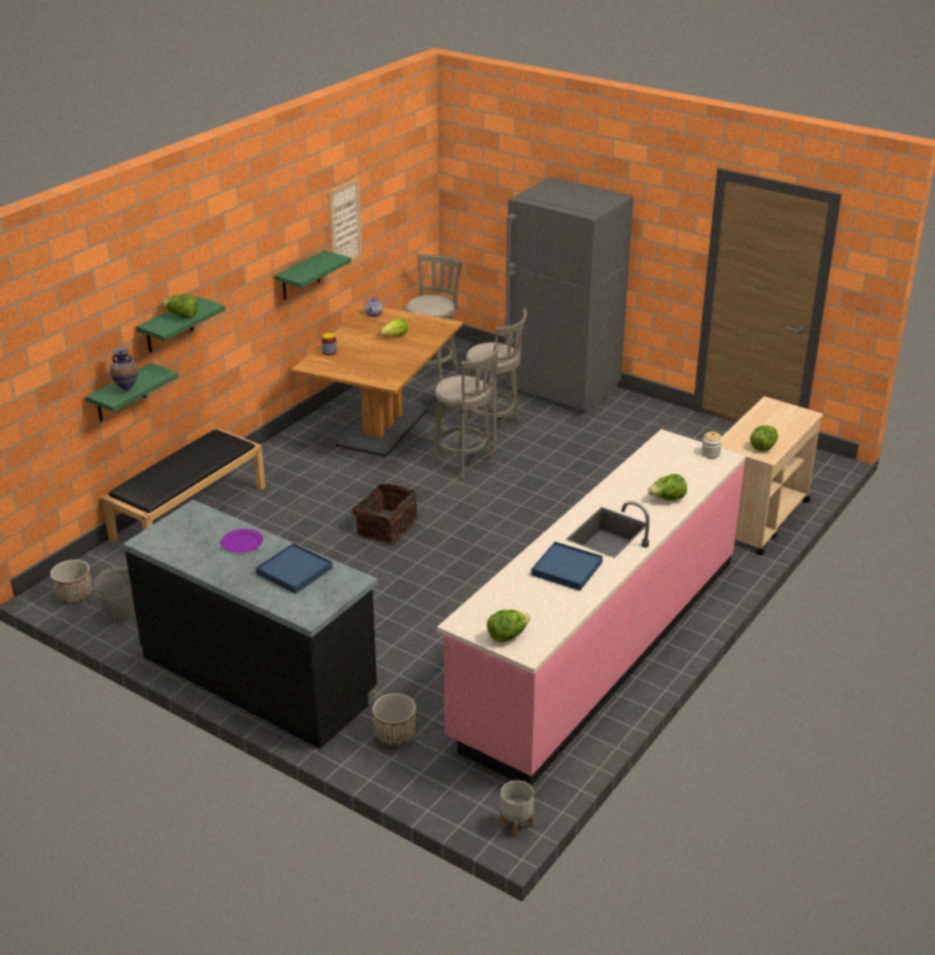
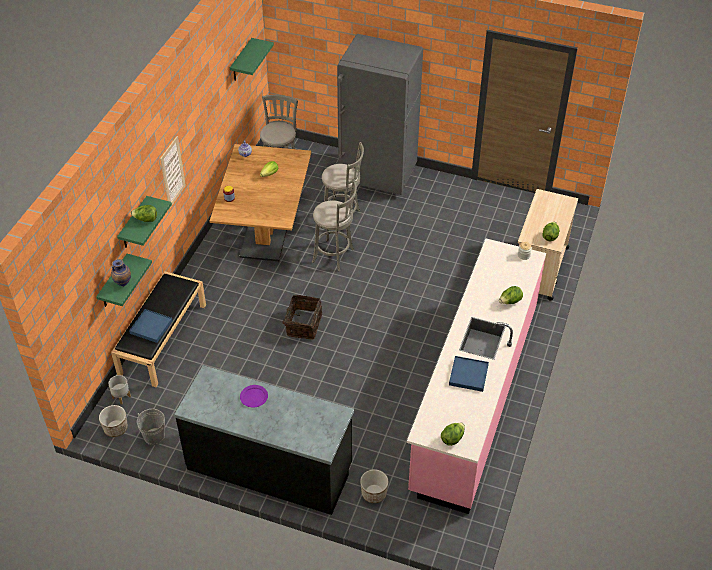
camera: 15 degrees left, 15 degrees up
blue tray [256,543,333,594] -> blue tray moved to [129,309,173,343]
green shelf [274,250,351,300] -> green shelf moved to [230,38,274,80]
picture [328,178,363,271] -> picture moved to [160,136,186,208]
grey planter [500,780,534,837] -> grey planter moved to [108,375,131,405]

